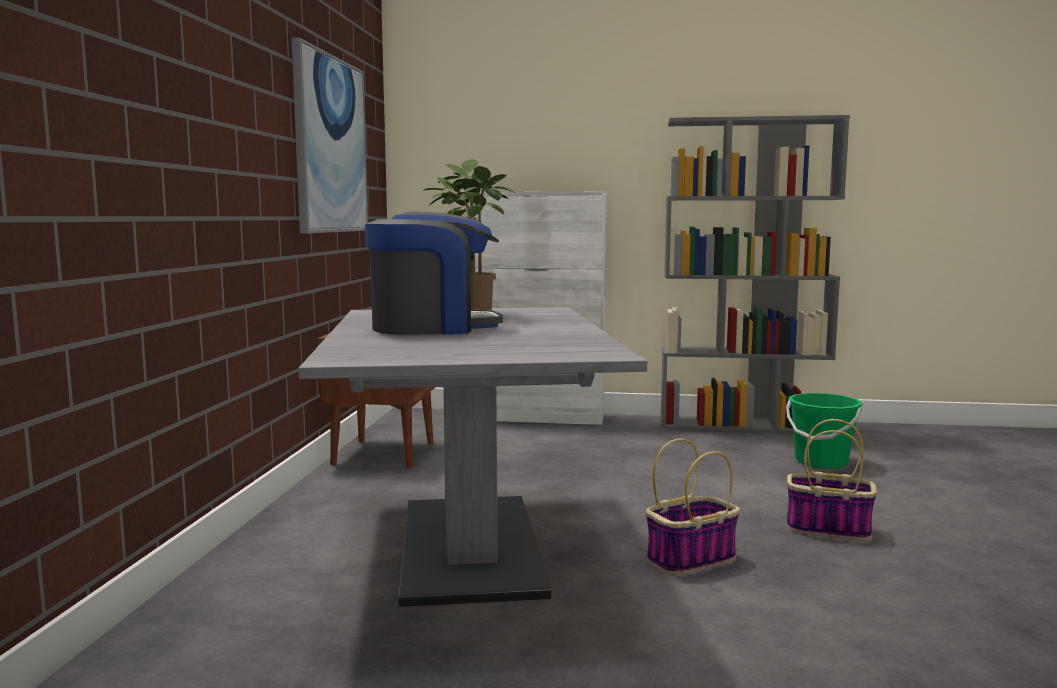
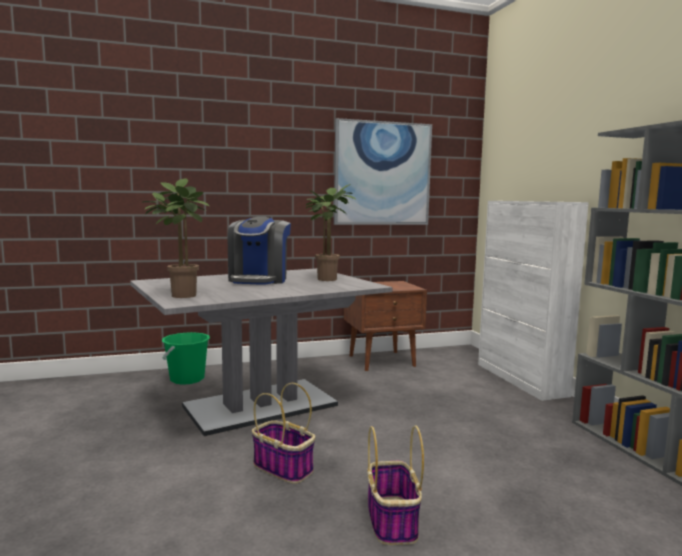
camera: 65 degrees right, 0 degrees up
coffee machine [365,212,503,335] -> coffee machine turned 45 degrees clockwise [227,216,291,285]
green bucket [786,393,863,469] -> green bucket moved to [162,332,210,385]
none -> potted plant [143,178,209,298]

